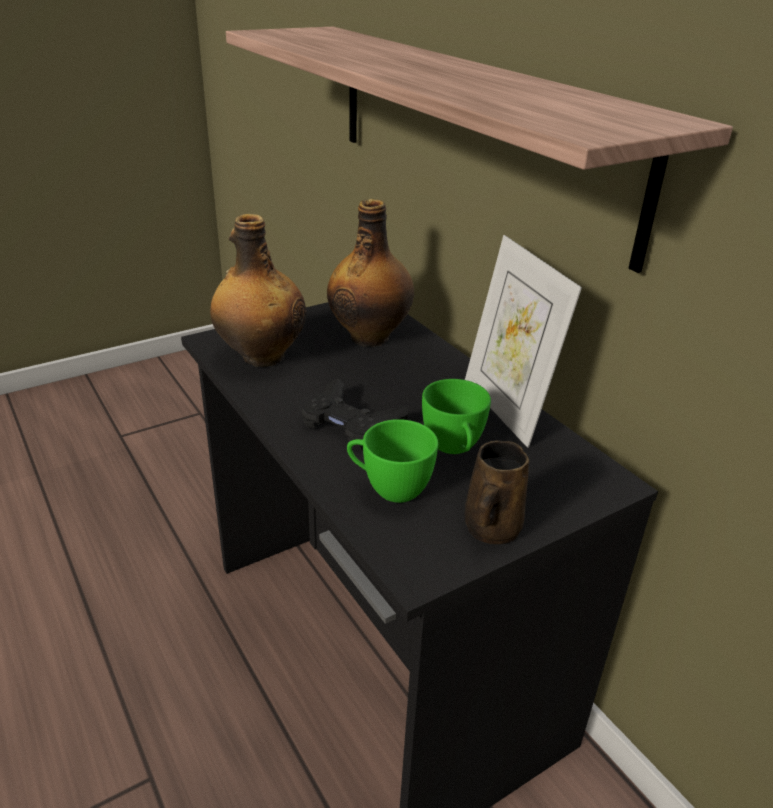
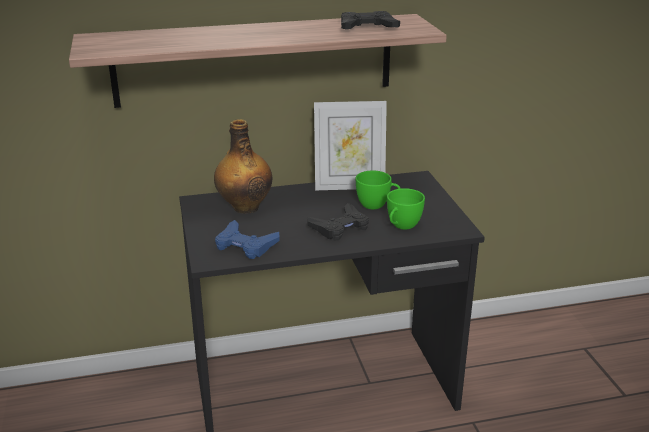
camera: 70 degrees left, 5 degrees down
bottle [210,214,307,367] -> blue game controller [215,220,280,259]
brown mug [464,440,530,544] -> none
none -> black game controller [341,11,400,29]

